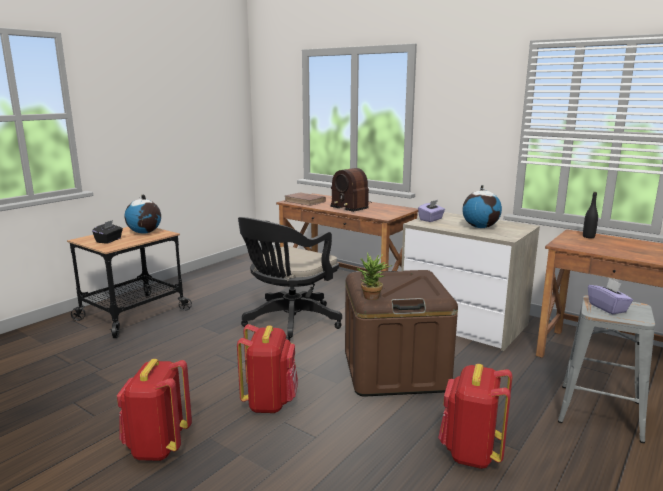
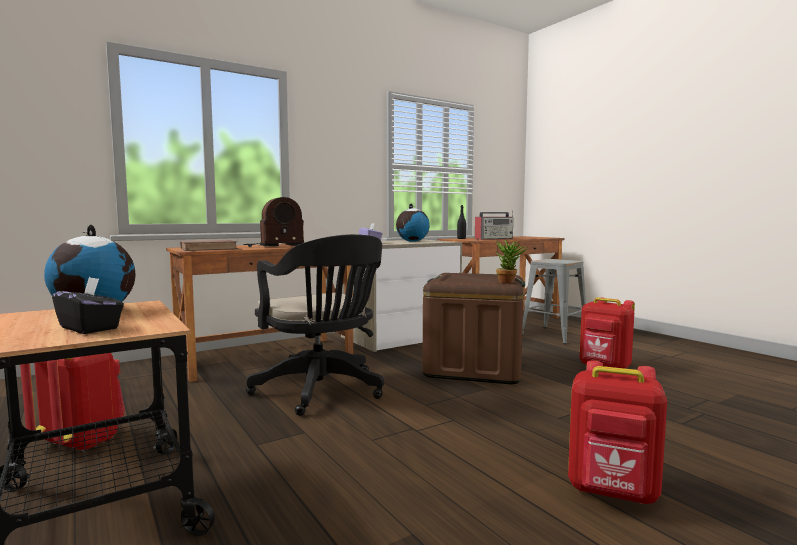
camera: 70 degrees left, 10 degrees down
red backpack [237,324,298,413] -> red backpack moved to [20,353,125,452]
purple tissue box [588,279,633,314] -> none
none -> radio [475,211,513,240]

